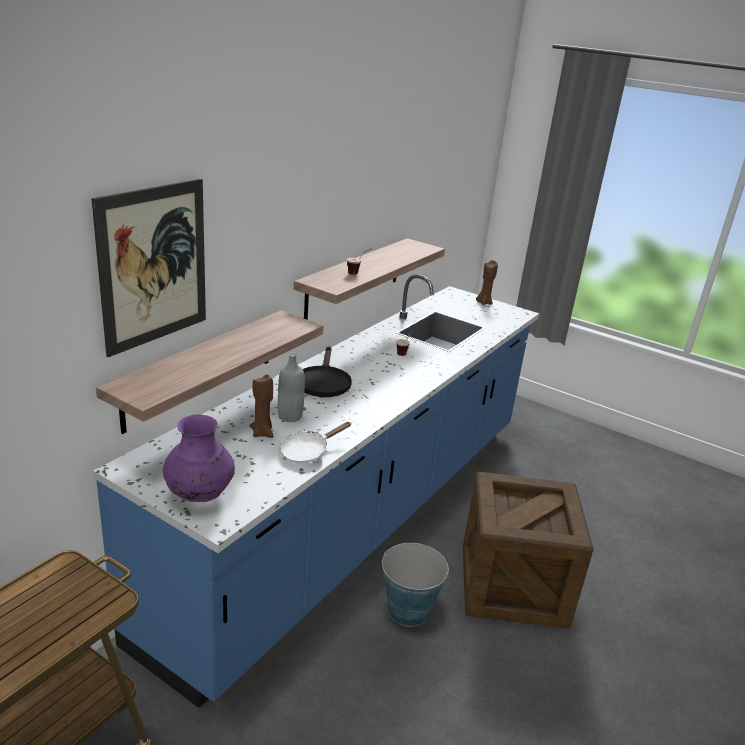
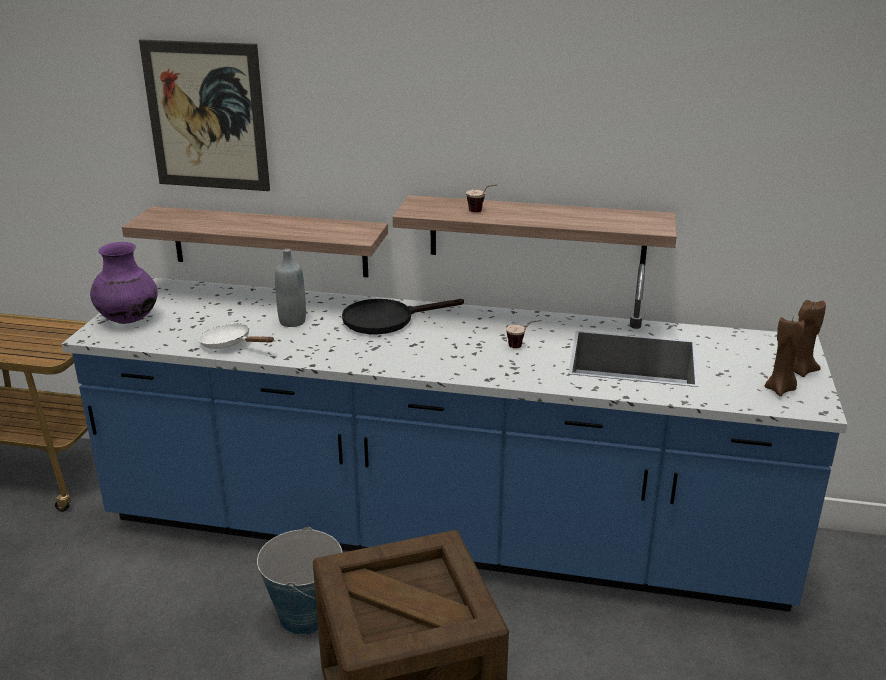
camera: 70 degrees right, 0 degrees up
brown candle [250,374,274,438] -> brown candle moved to [765,317,805,396]

